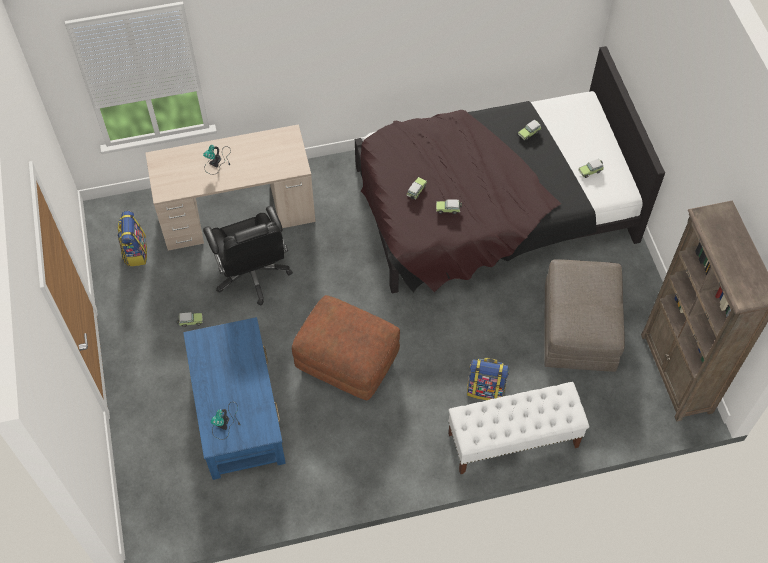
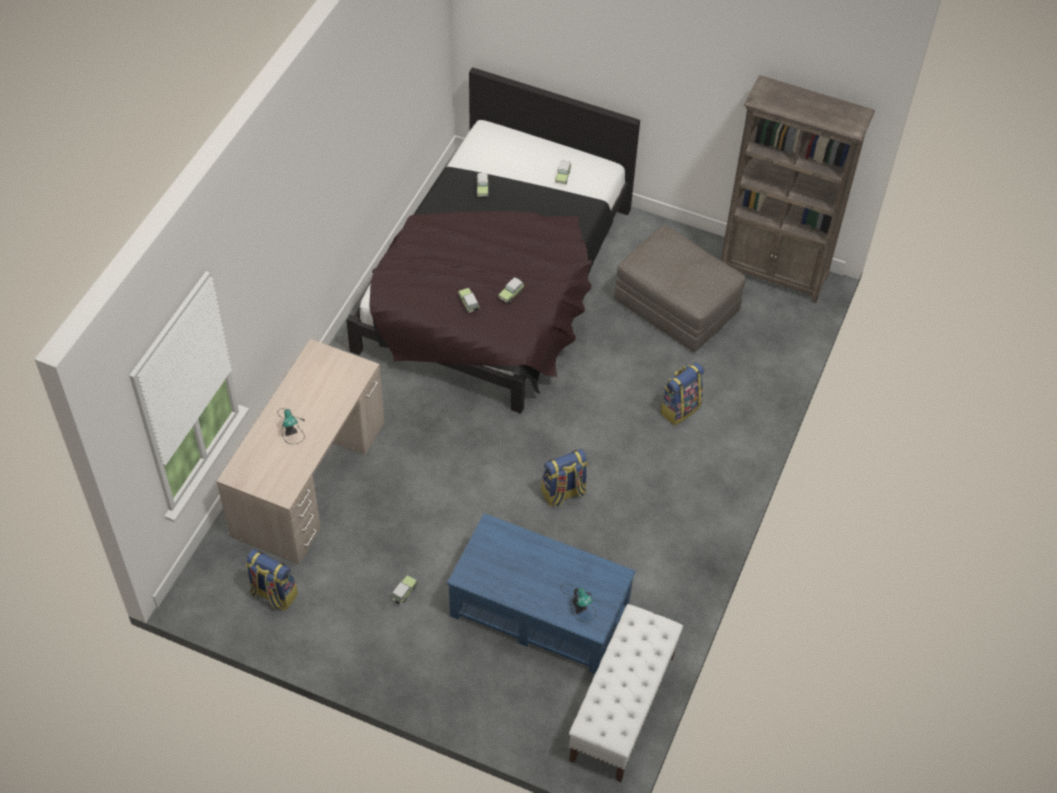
camera: 55 degrees left, 5 degrees down
black office chair [203,206,293,305] -> none
brown ottoman [292,295,400,400] -> backpack [541,449,588,506]
white bench [448,382,589,474] -> white bench moved to [569,604,683,782]

